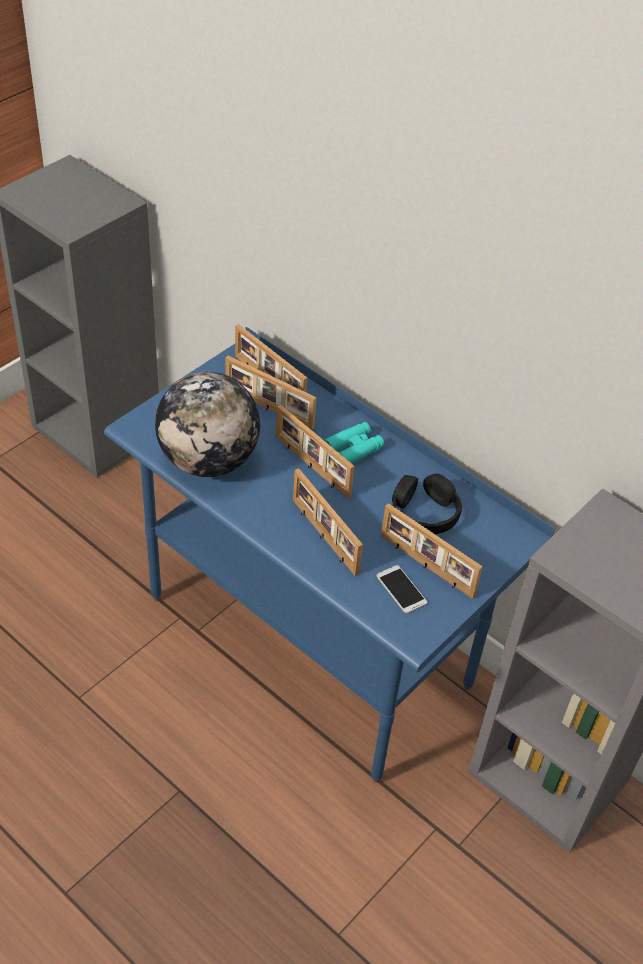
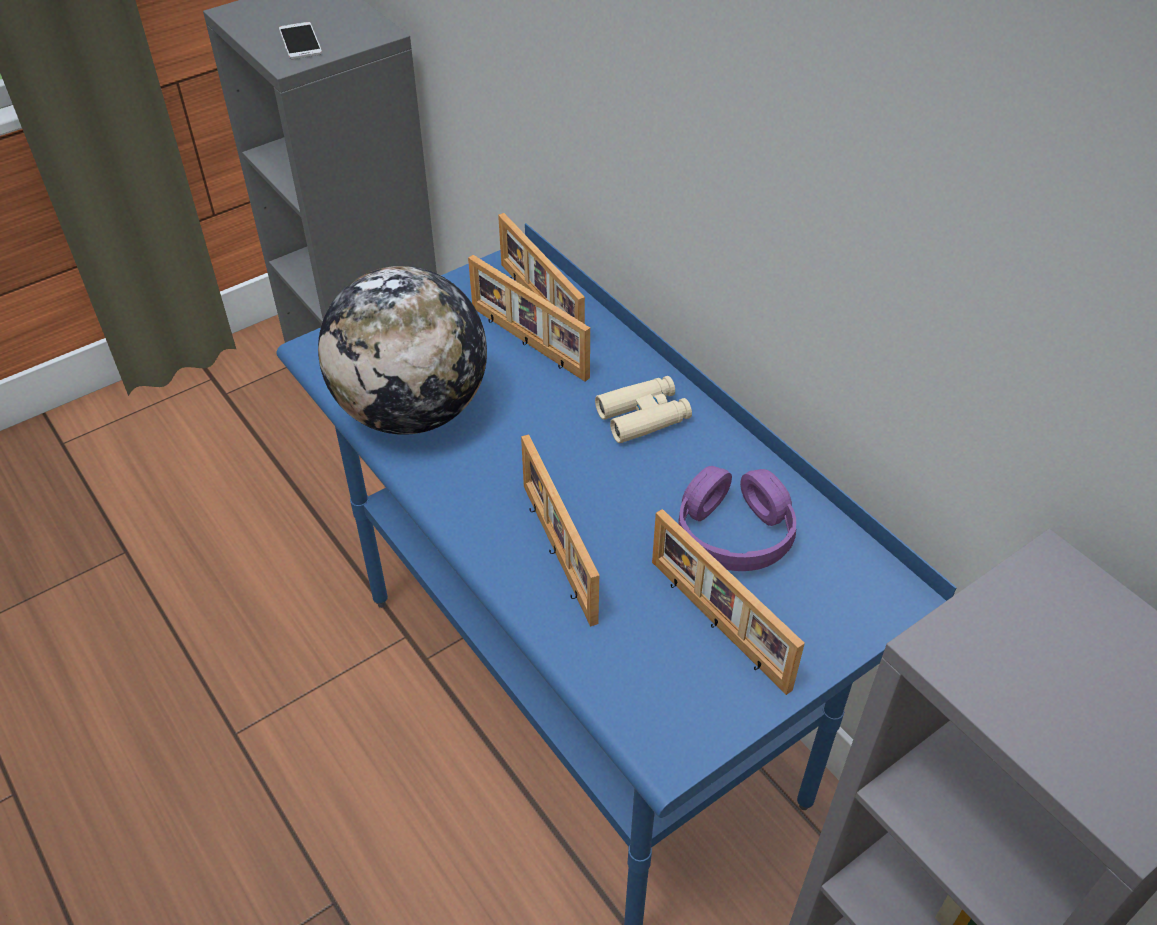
camera: 15 degrees right, 0 degrees up
picture frame [276,404,354,499] -> none
turquoise binoculars [324,422,384,464] -> beige binoculars [595,376,692,443]
phone [377,565,427,614] -> phone moved to [279,22,322,59]
black headphones [392,473,462,534] -> purple headphones [678,466,796,571]

